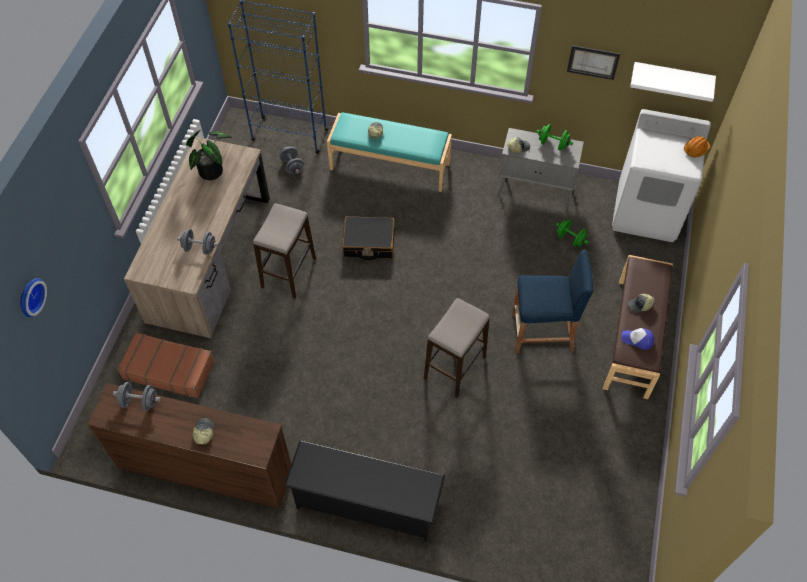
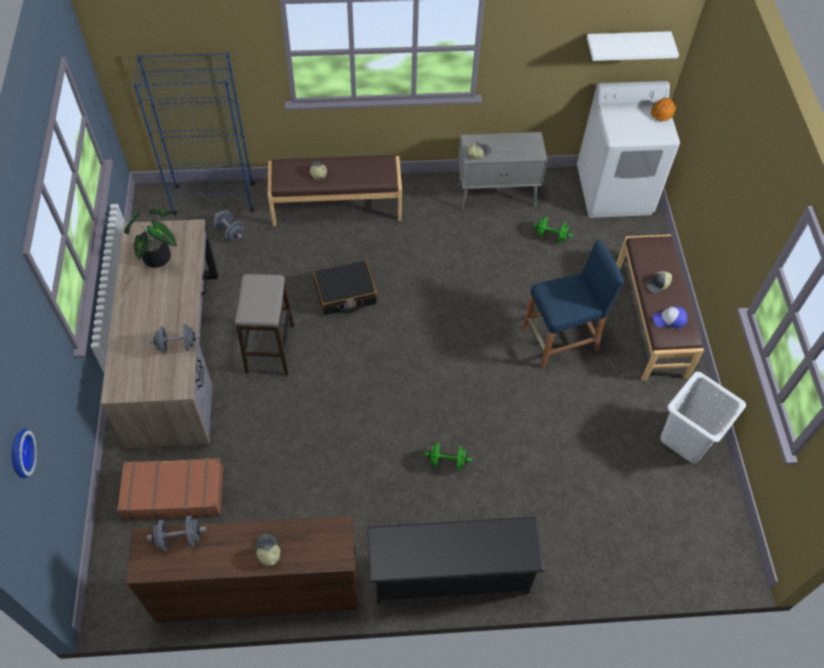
camera: 20 degrees left, 0 degrees up
turquoise bench [327,112,452,192] -> brown bench [268,155,402,226]
stool [424,298,490,398] -> none
green dumbbell [536,124,573,151] -> green dumbbell moved to [424,443,472,471]
picture [567,45,620,80] -> none
none -> white laundry basket [660,372,746,463]

